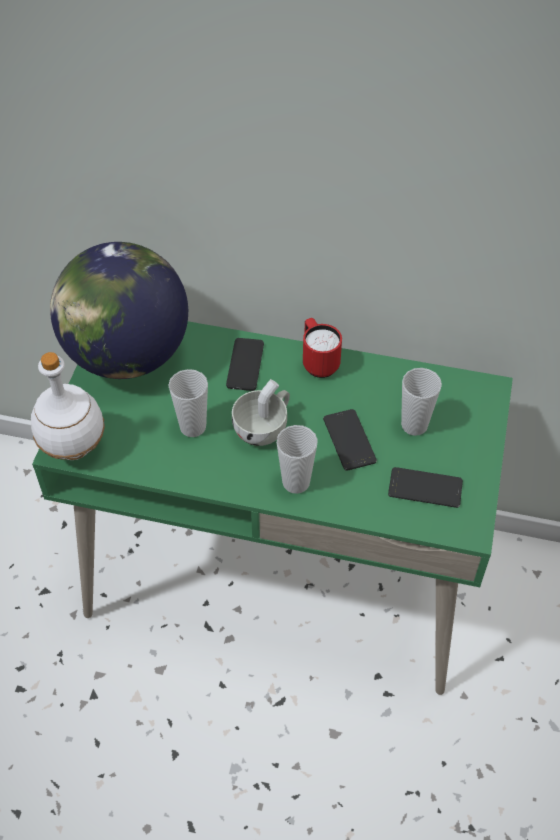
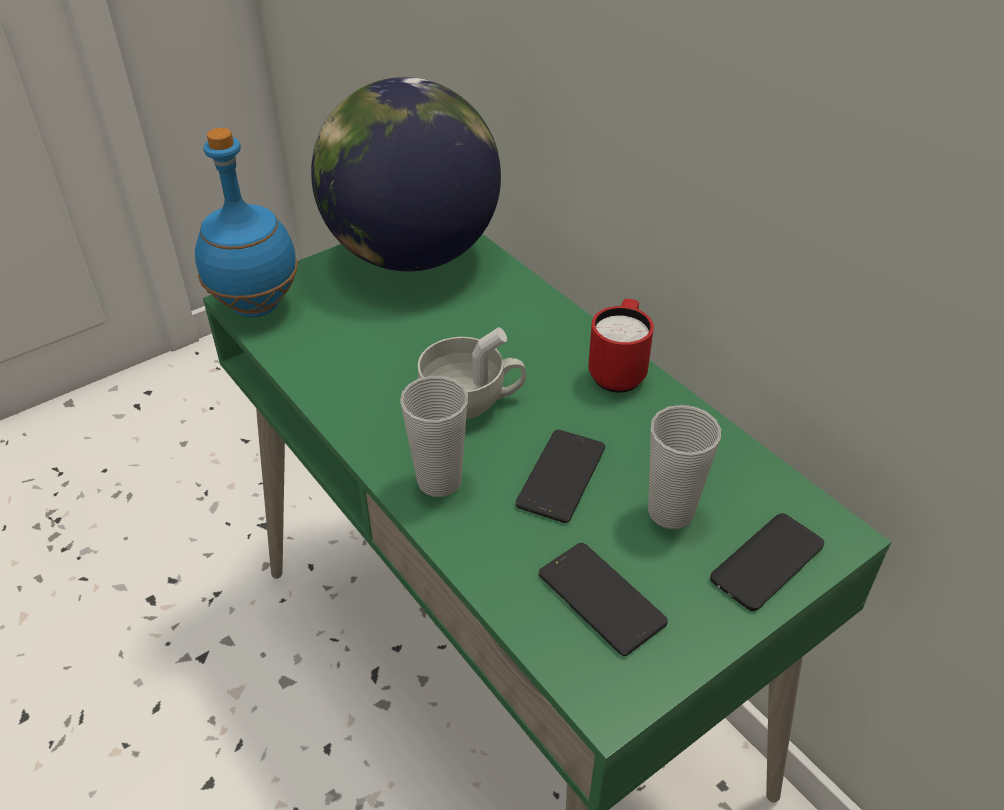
camera: 40 degrees right, 10 degrees down
white bottle [31,352,105,460] -> blue bottle [195,128,298,317]
cup [168,369,208,437] -> none
phone [226,338,264,391] -> phone moved to [710,513,824,611]

